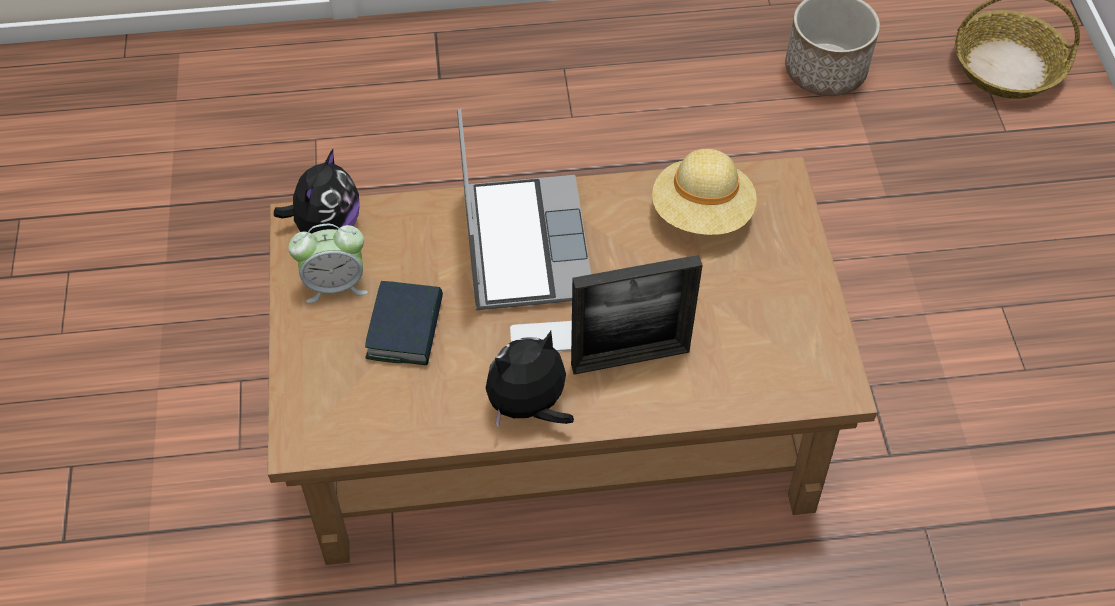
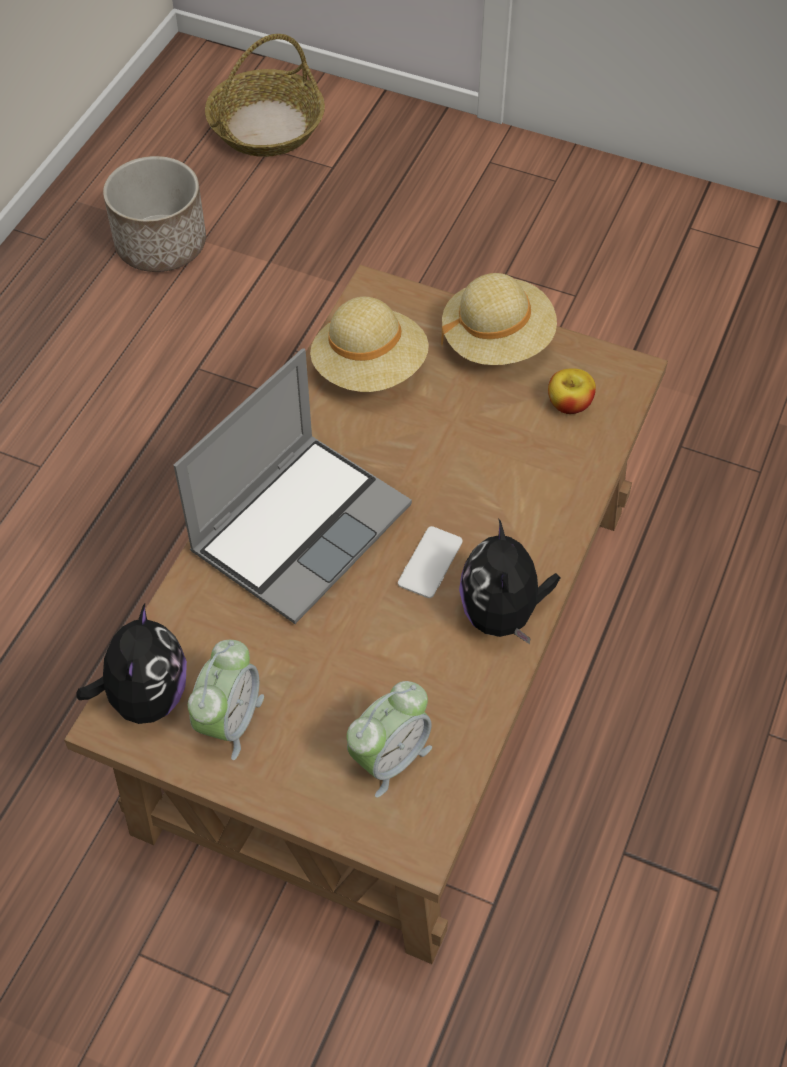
camera: 60 degrees left, 0 degrees up
plush toy [273,149,360,234] -> plush toy turned 45 degrees clockwise [76,604,187,724]
book [365,281,443,365] -> none
laptop [457,108,591,310] -> laptop turned 105 degrees clockwise [174,349,412,624]
picture frame [571,255,703,375] -> none
none -> alarm clock [347,681,432,797]
none -> beige hat [441,273,557,365]
none -> apple [548,368,596,414]

